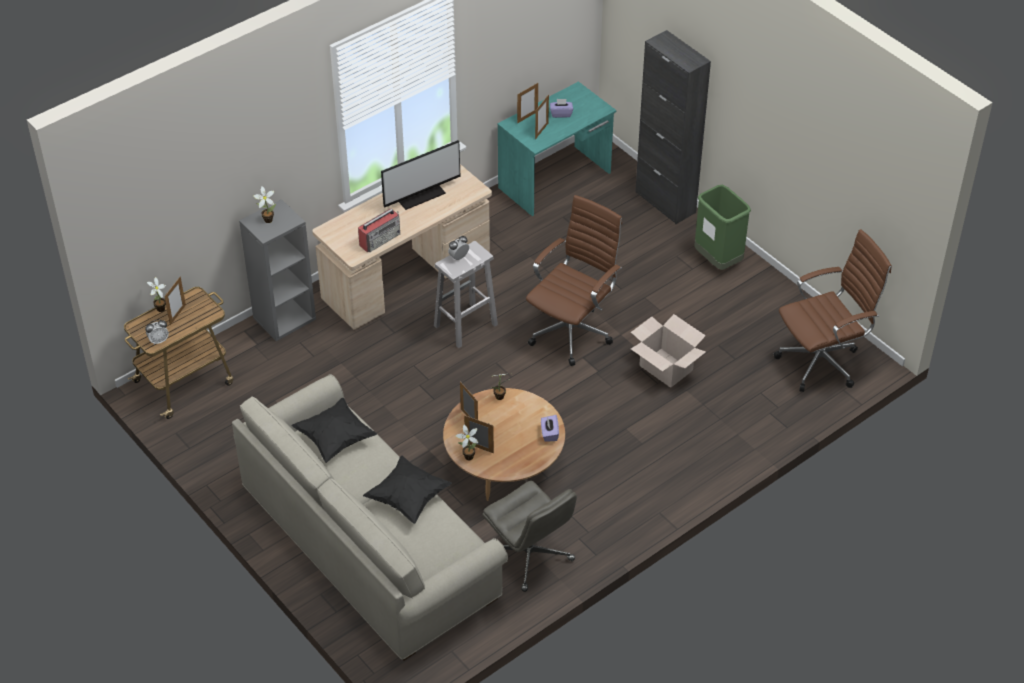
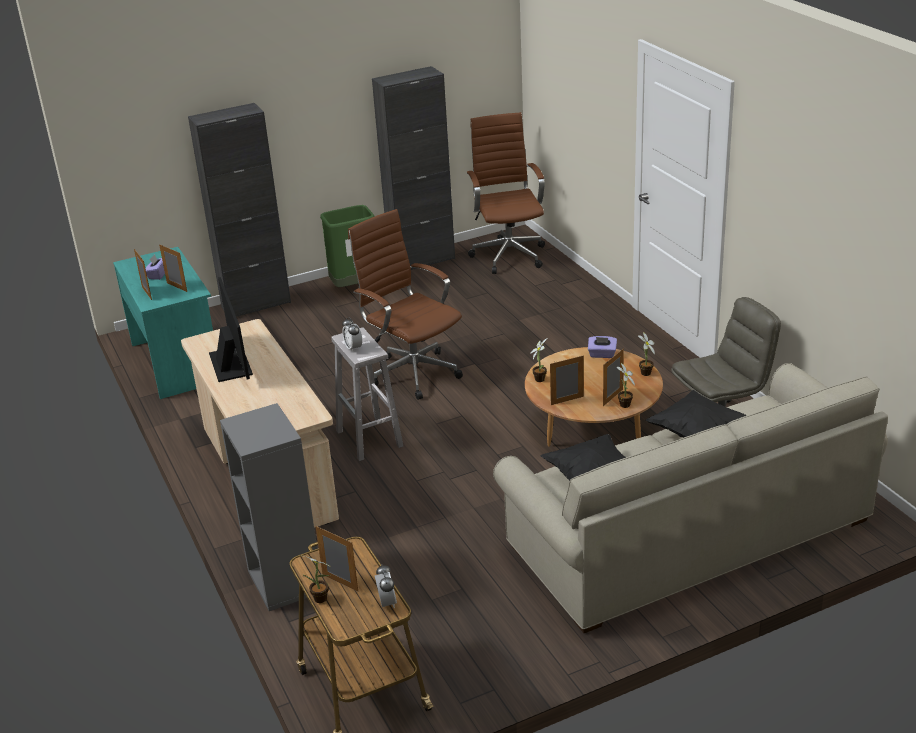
camera: 75 degrees left, 15 degrees down
potted plant [253,186,276,223] -> potted plant moved to [638,332,655,376]
radio [358,209,400,252] -> none
cardboard box [631,314,706,388] -> none
none -> black cabinet [372,66,455,270]

